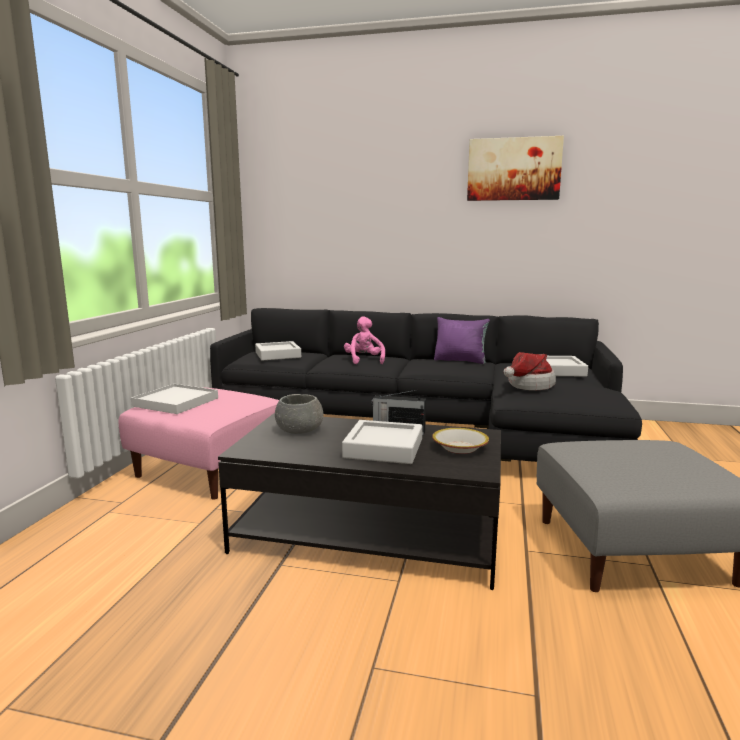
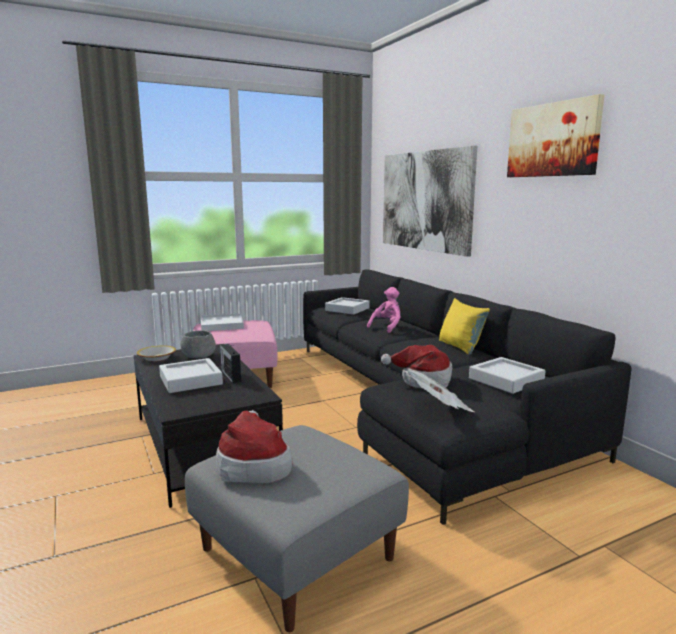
camera: 50 degrees right, 0 degrees up
bowl [432,428,489,454] -> bowl moved to [137,345,176,362]
purple pillow [434,317,490,364] -> yellow pillow [439,298,490,355]
none -> hat [216,410,293,484]
none -> picture [383,146,477,257]
none -> newspaper [405,371,475,412]

